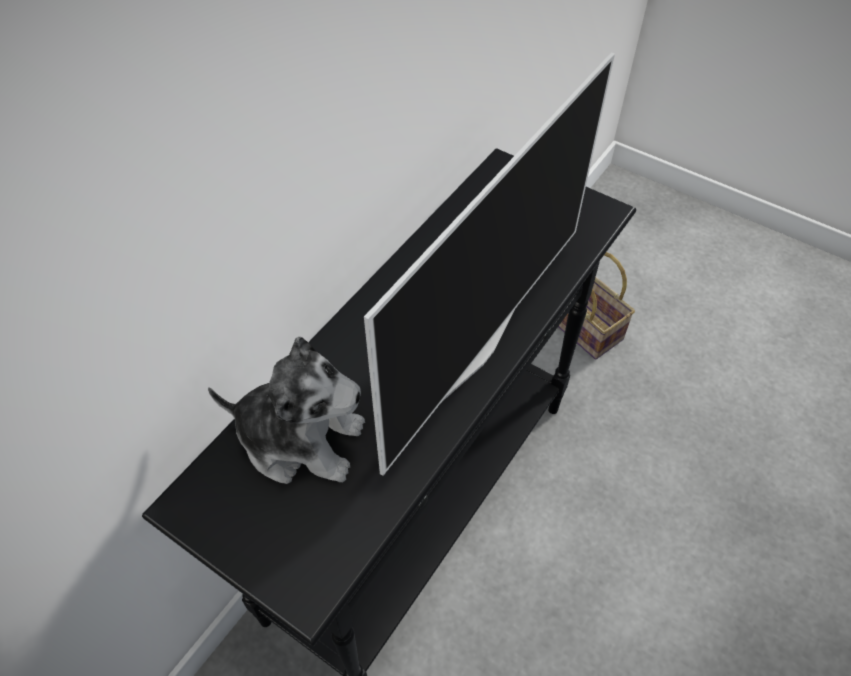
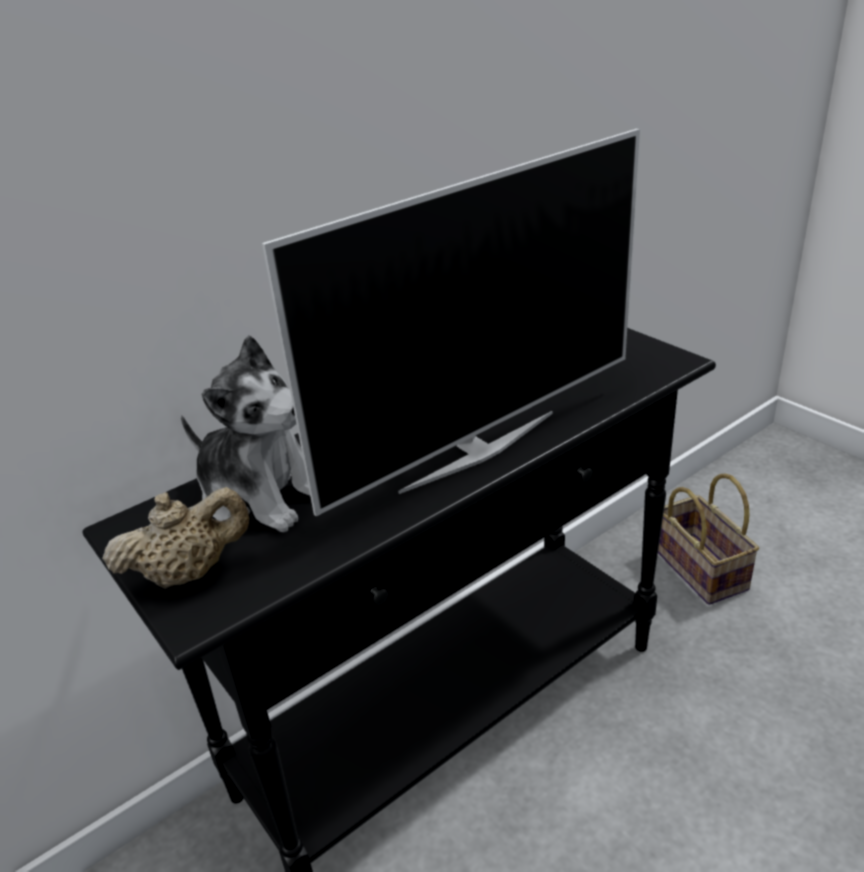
camera: 20 degrees right, 20 degrees down
none -> beige teapot [102,487,250,589]

